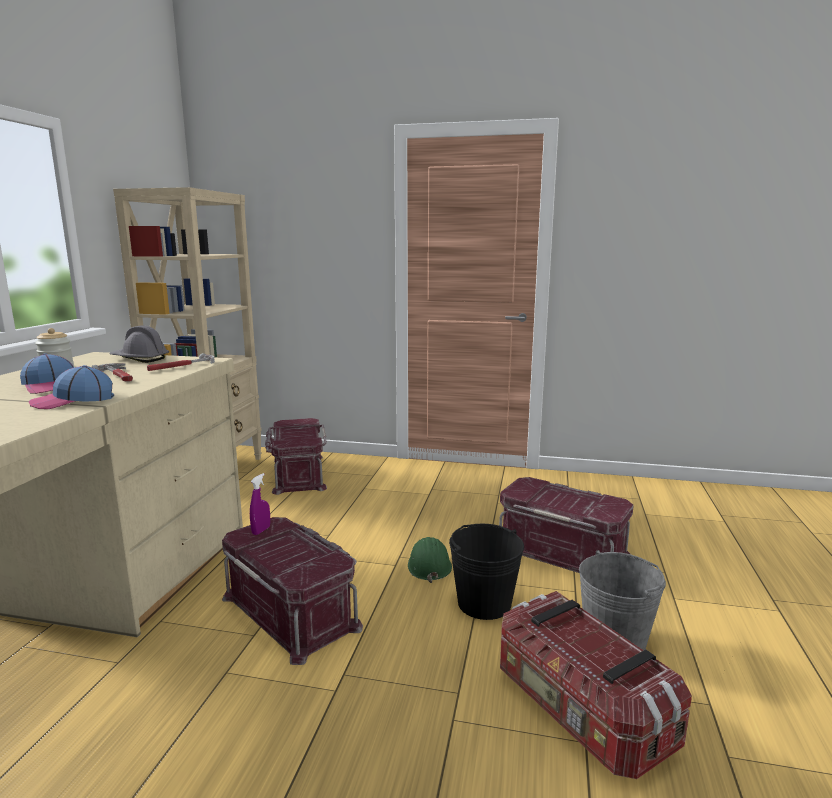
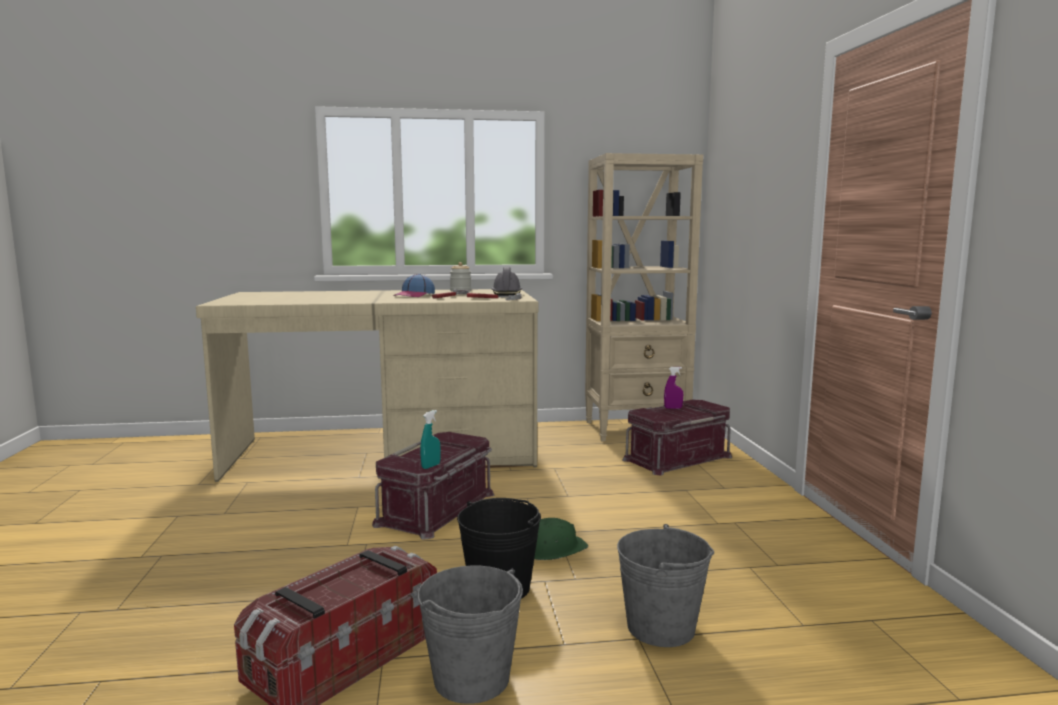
camera: 70 degrees right, 5 degrees down
cap [29,365,114,409] -> none
purple spray bottle [250,473,270,535] -> purple spray bottle moved to [664,367,683,409]
red storage box [499,477,634,573] -> grey bucket [617,524,714,647]
none -> turquoise spray bottle [420,410,441,469]

